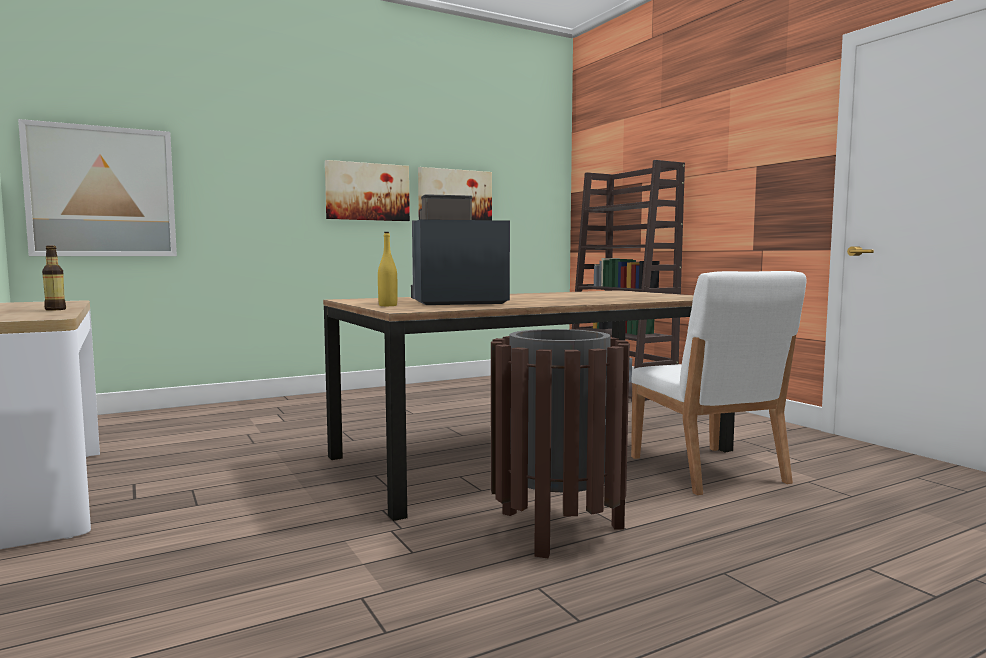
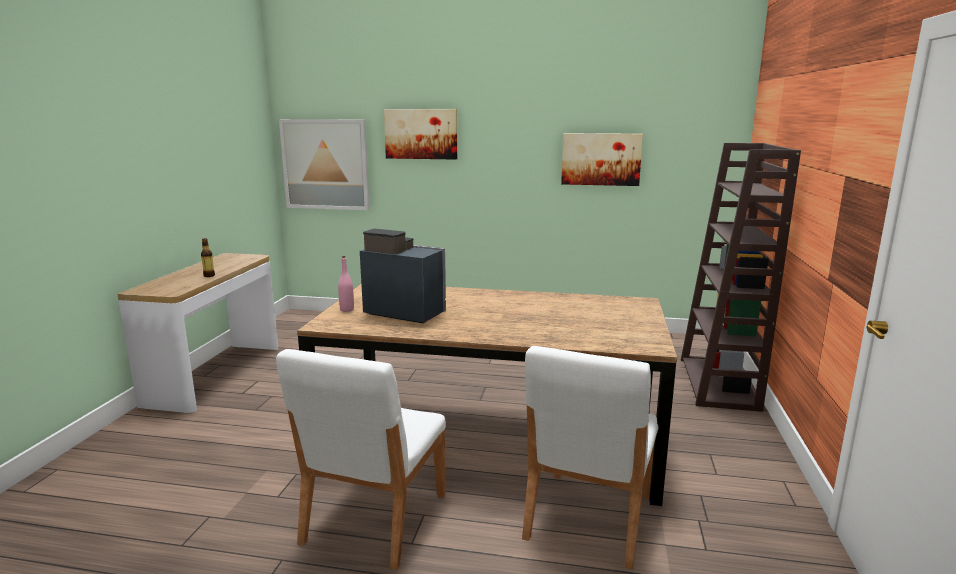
camera: 40 degrees right, 10 degrees up
picture [325,160,410,221] -> picture moved to [384,109,457,160]
yellow bottle [378,232,398,306] -> pink bottle [338,256,354,312]
brown trash can [491,329,630,559] -> white chair [276,349,446,570]

